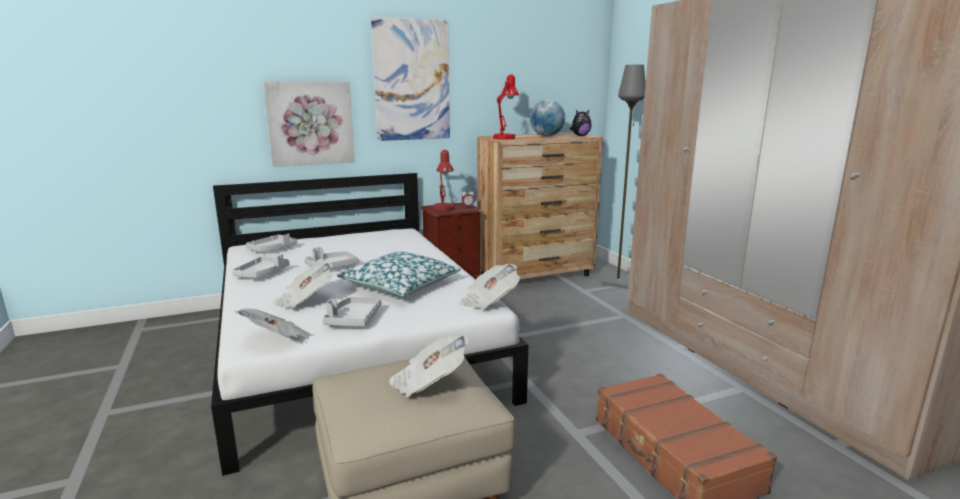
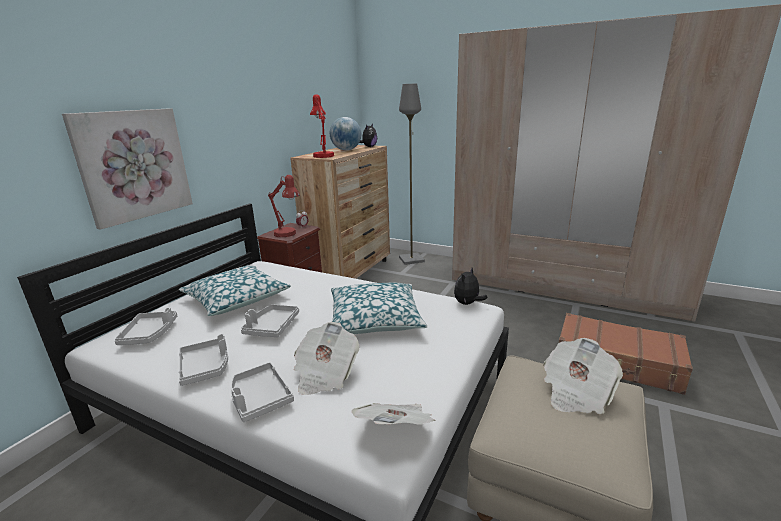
camera: 40 degrees left, 5 degrees up
grey tray [323,297,381,327] -> grey tray moved to [231,362,294,422]
picture [371,17,450,141] -> none
newspaper [460,264,520,309] -> plush toy [454,268,488,305]
none -> pillow [179,266,291,316]

